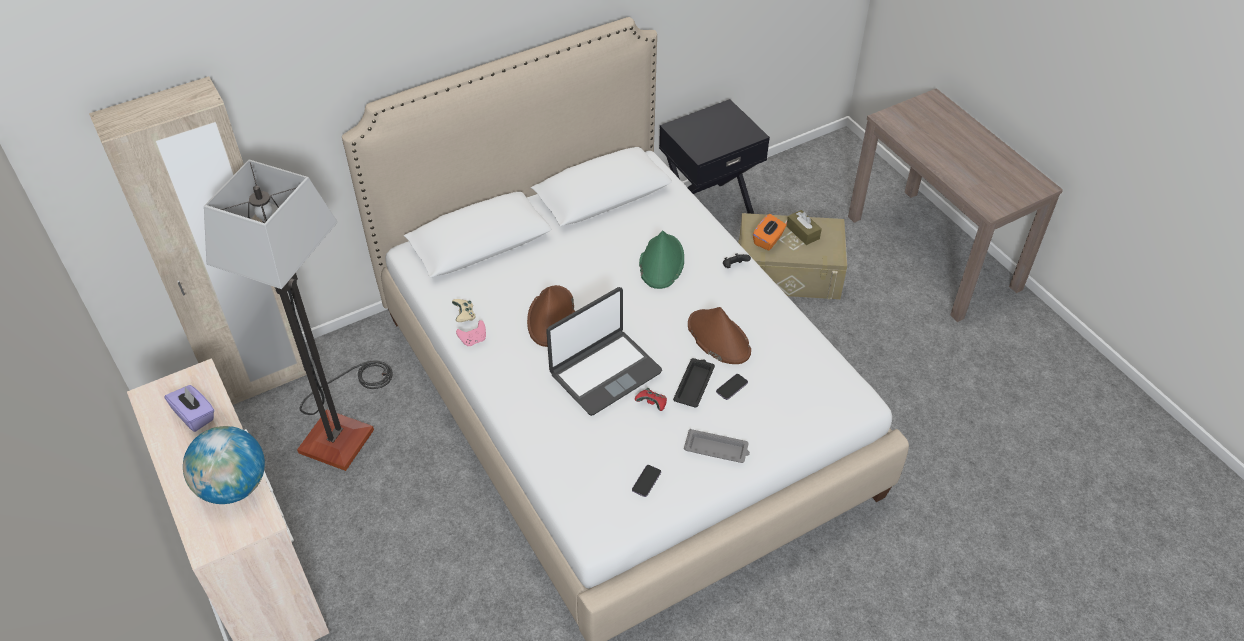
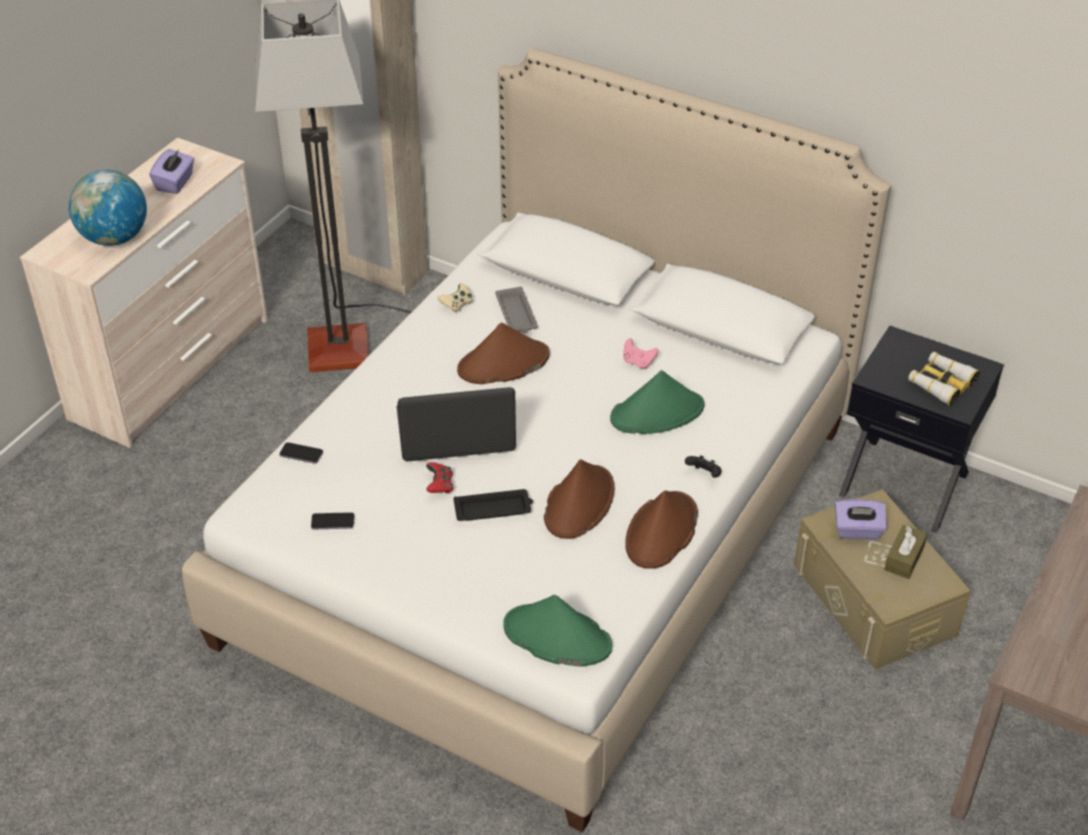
camera: 60 degrees right, 5 degrees down
pink game controller [456,320,486,346] -> pink game controller moved to [623,338,658,369]
laptop [546,287,662,416] -> laptop turned 150 degrees clockwise [397,387,516,461]
grey tray [684,429,750,463] -> grey tray moved to [495,287,538,333]
phone [716,374,748,400] -> phone moved to [279,442,323,463]
orange tissue box [753,214,787,251] -> purple tissue box [835,499,887,540]
none -> green hat [503,595,612,667]
none -> brown hat [625,490,698,569]
none -> binoculars [908,352,980,406]

